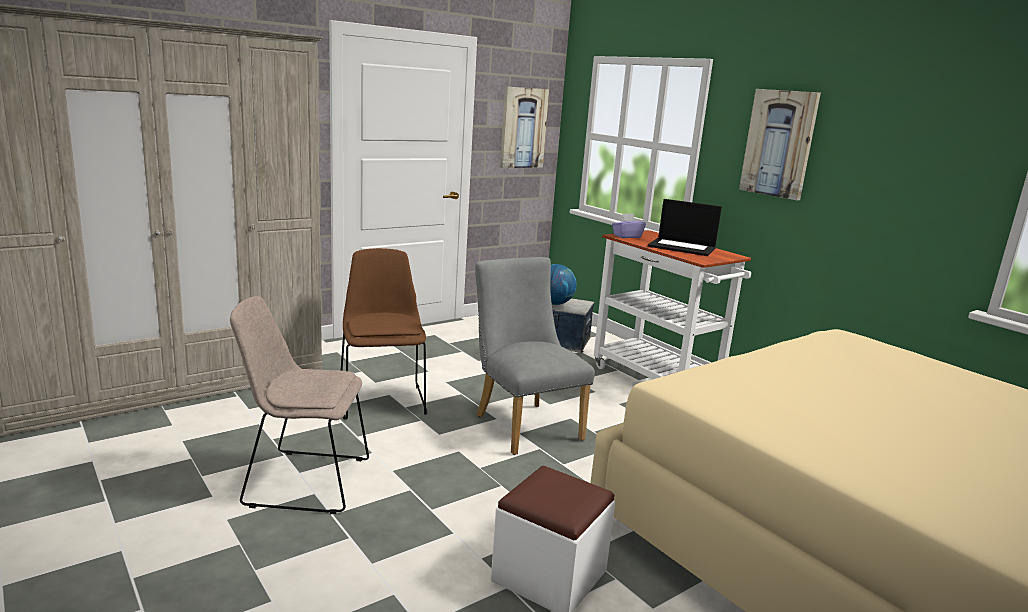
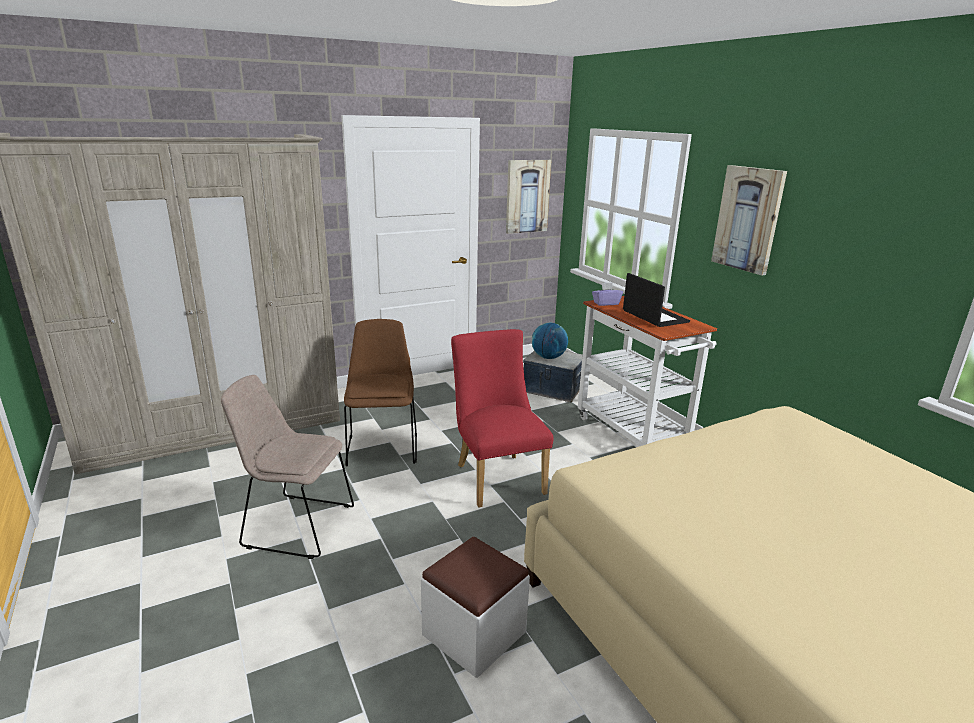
camera: 10 degrees right, 5 degrees up
grey chair [475,257,595,455] -> red chair [451,329,554,508]
laptop [648,199,722,256] -> laptop turned 150 degrees counterclockwise [623,273,690,327]

